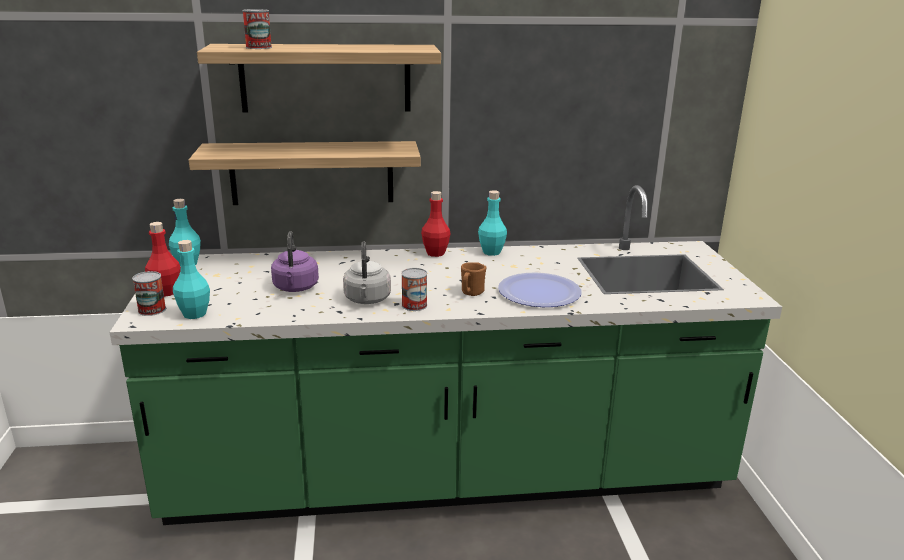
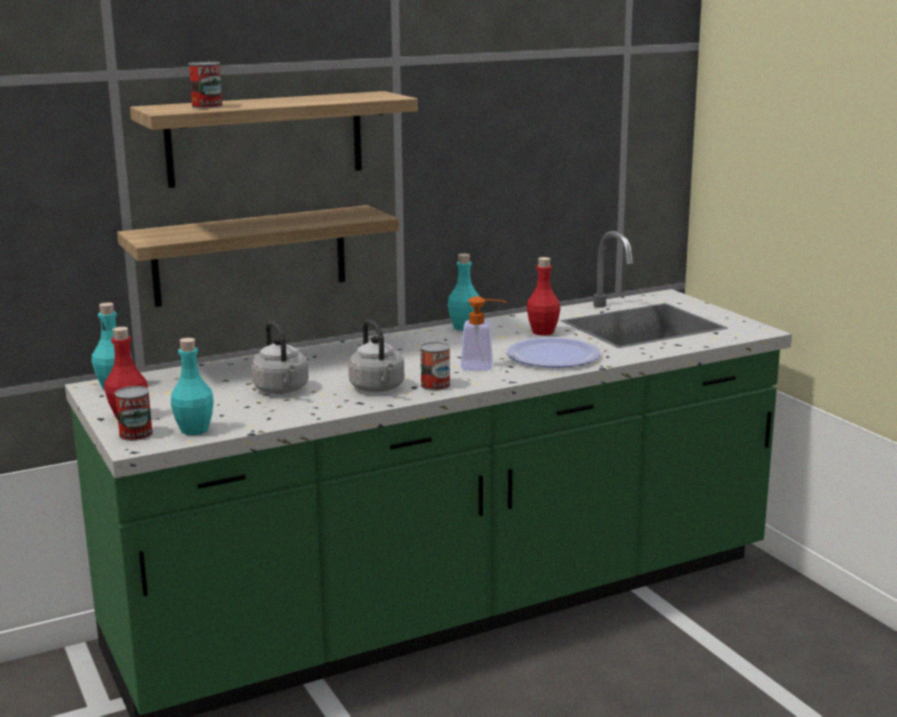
camera: 20 degrees left, 5 degrees down
purple kettle [271,231,319,292] -> grey kettle [251,321,309,394]
red bottle [421,191,450,257] -> red bottle moved to [527,257,560,336]
brown mug [461,262,487,296] -> soap dispenser [461,296,507,371]

